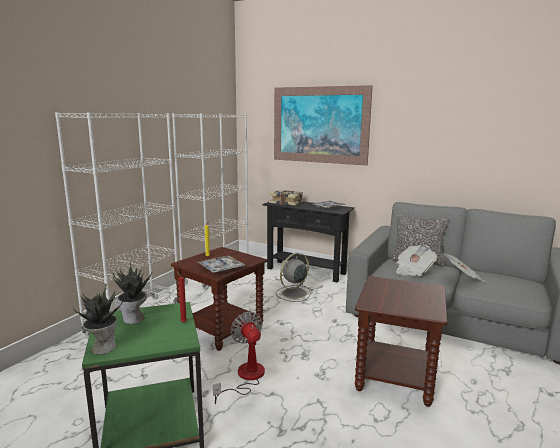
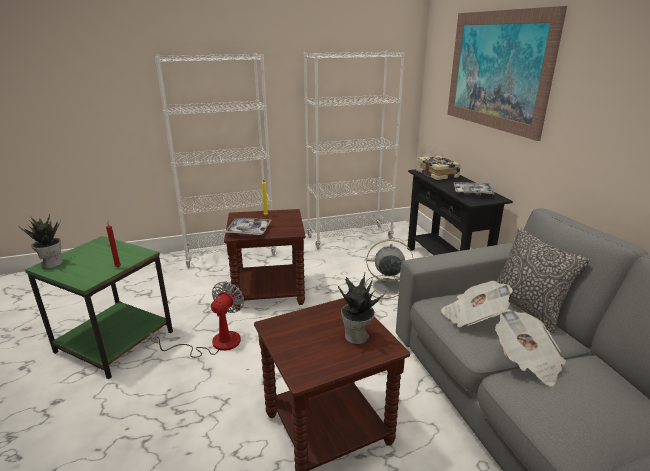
camera: 45 degrees right, 10 degrees up
potted plant [113,262,152,324] -> potted plant moved to [338,273,386,344]

